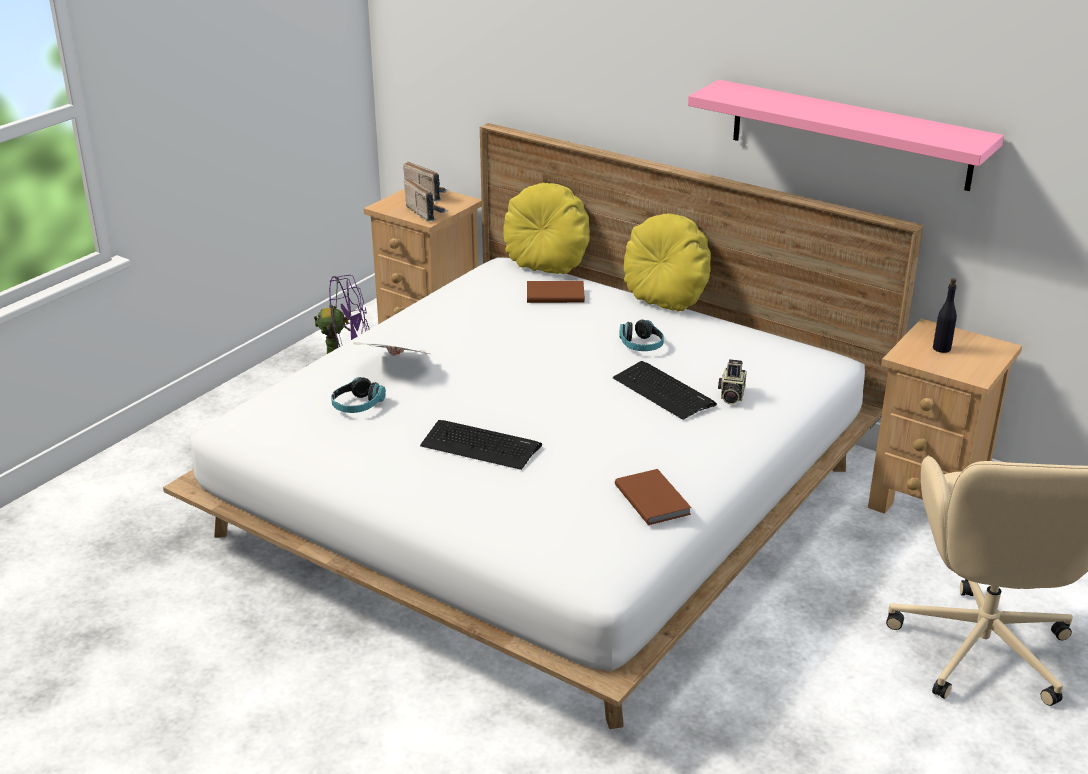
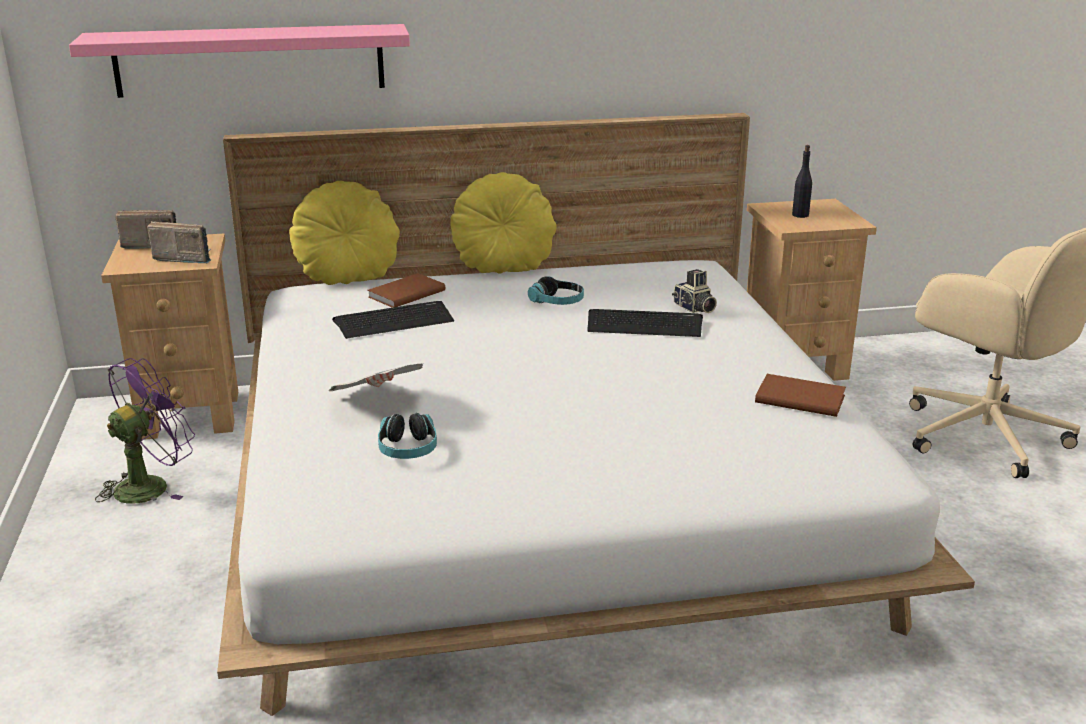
camera: 45 degrees left, 5 degrees down
keyboard [420,420,542,470] -> keyboard moved to [332,301,454,339]
pink shelf [688,80,1004,191] -> pink shelf moved to [69,24,410,98]

